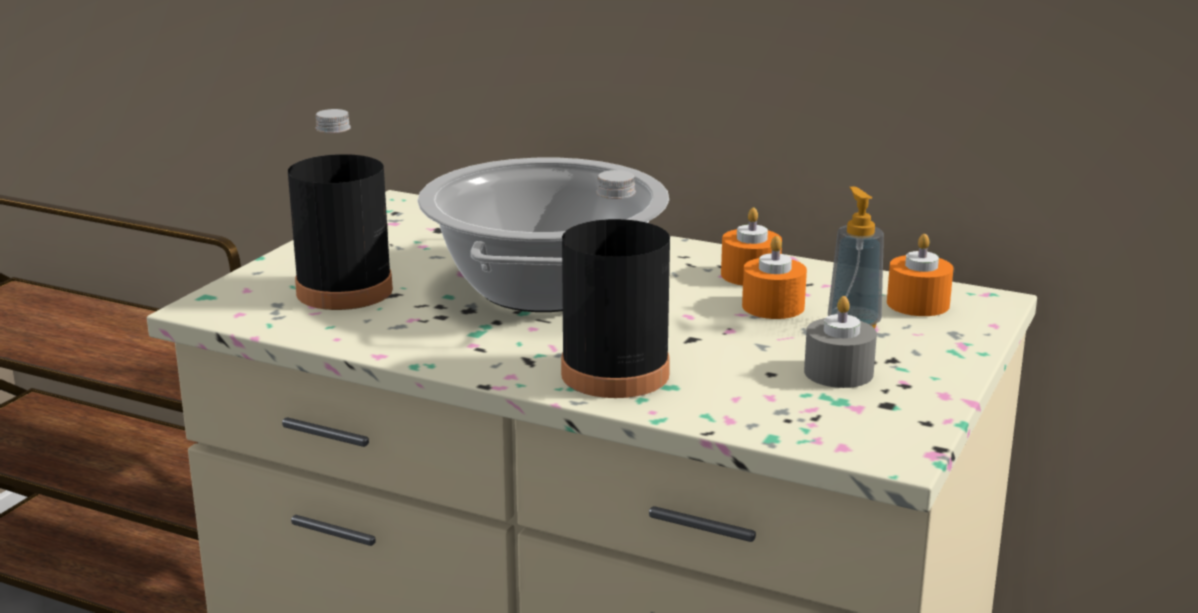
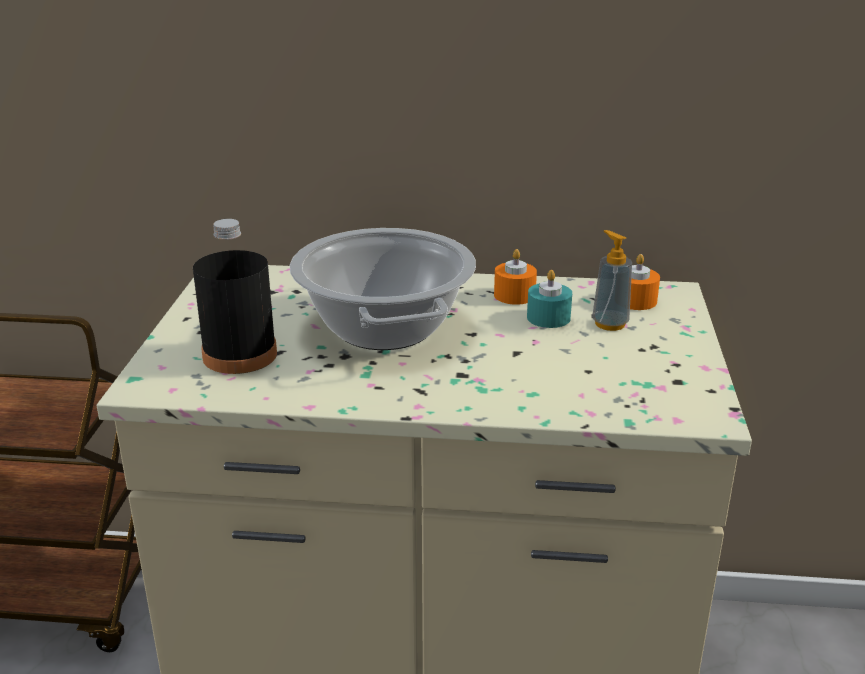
camera: 20 degrees left, 5 degrees up
black bottle [561,170,670,398] -> none
orange candle [742,236,807,319] -> turquoise candle [527,270,572,328]
grey candle [804,296,877,388] -> none

